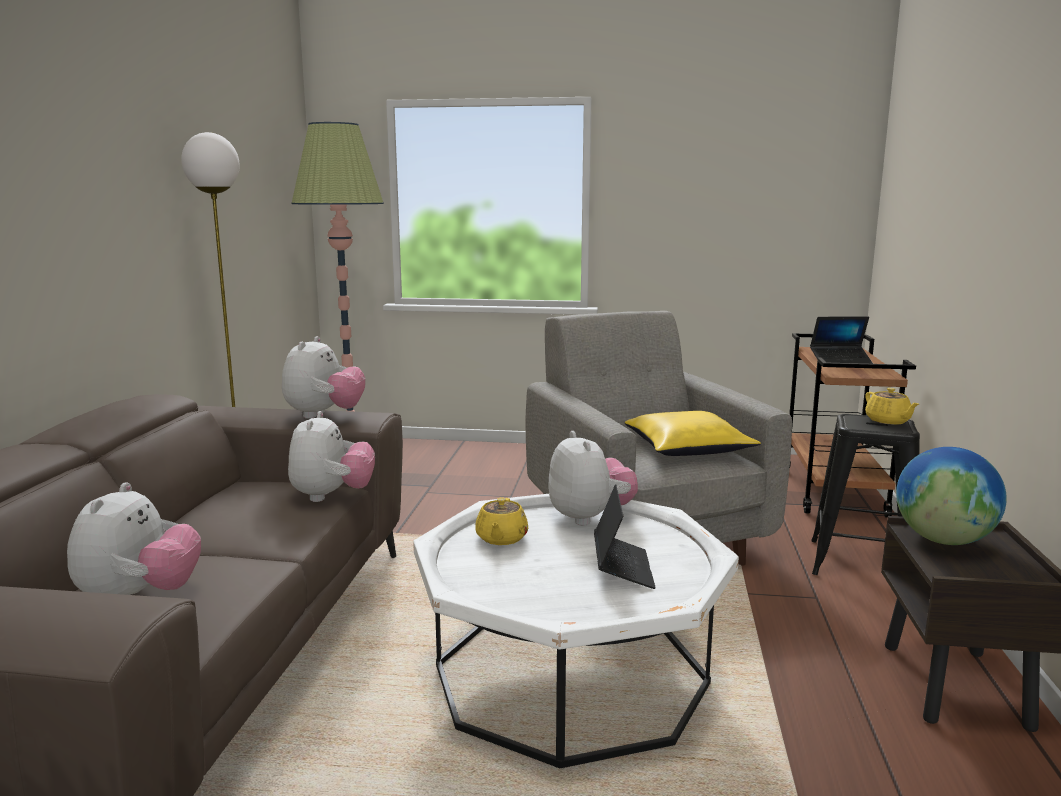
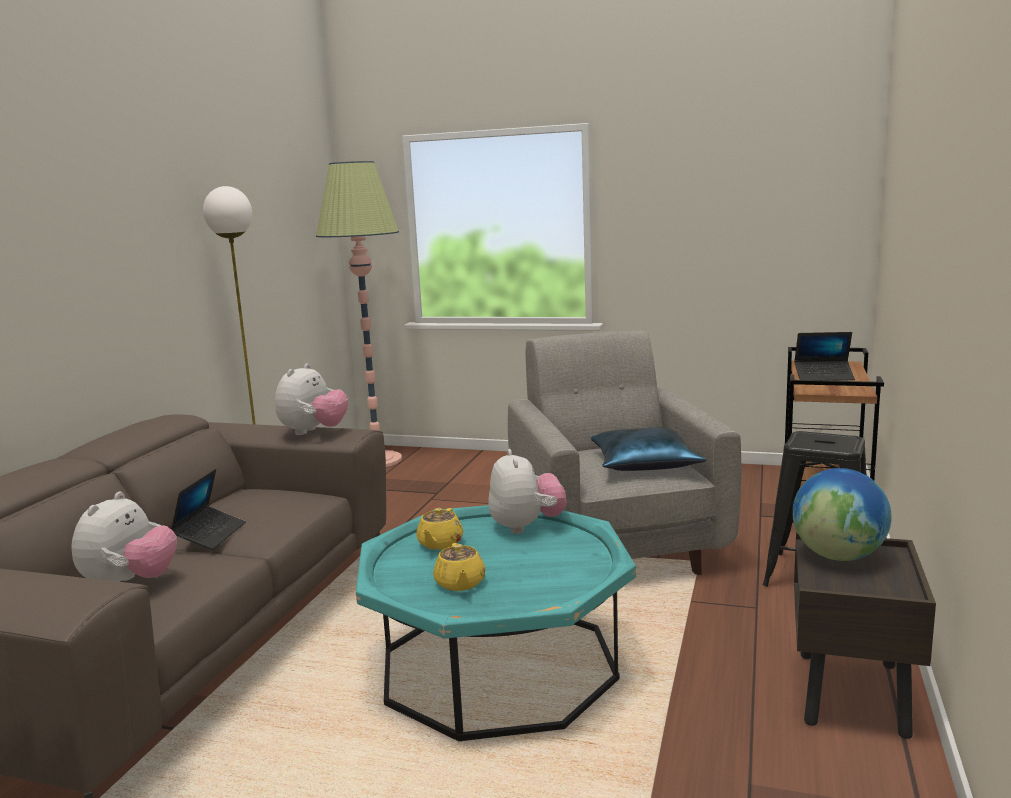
camera: 10 degrees right, 0 degrees up
plush toy [288,411,375,502] -> none
white coffee table [413,494,739,768] -> turquoise coffee table [356,505,636,741]
laptop [594,484,656,589] -> laptop moved to [171,469,246,550]
yellow pillow [624,411,761,456] -> blue pillow [591,427,707,471]
yellow teapot [865,388,919,425] -> yellow teapot moved to [433,543,485,591]

